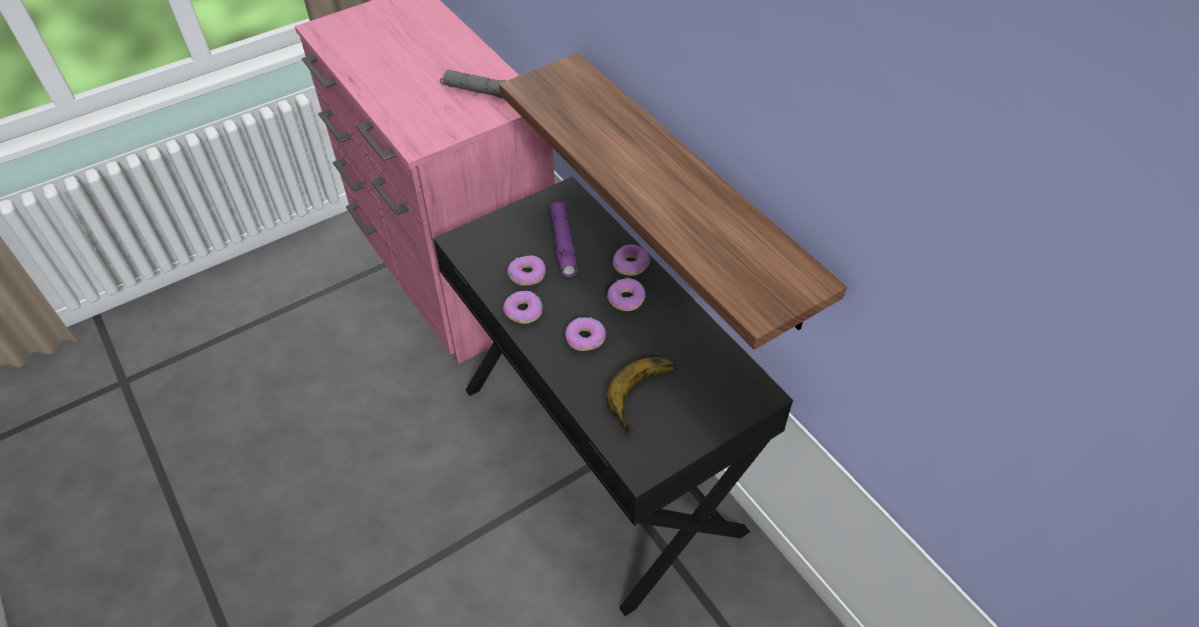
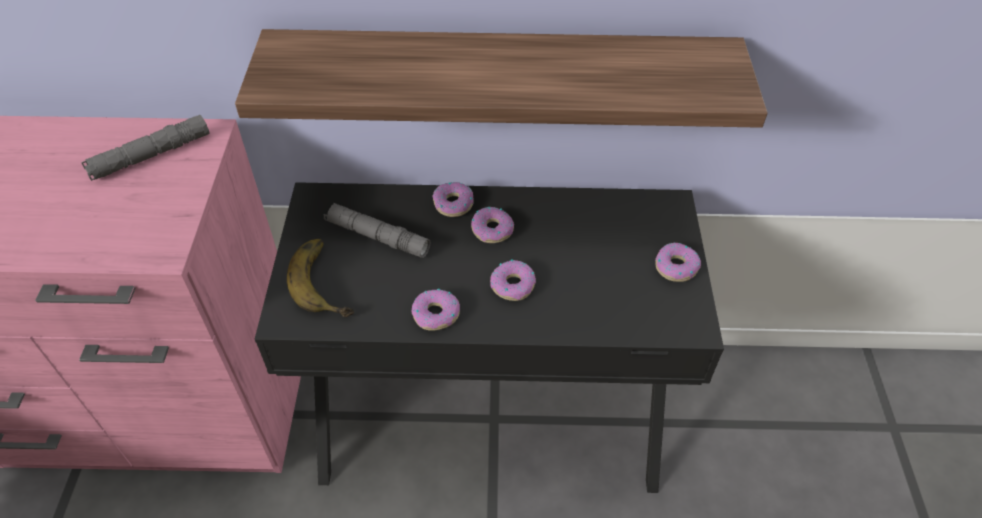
camera: 55 degrees left, 0 degrees up
donut [507,255,546,286] -> donut moved to [655,243,701,282]
purple flashlight [549,202,578,277] -> grey flashlight [324,203,431,258]
banana [606,357,675,434] -> banana moved to [287,239,354,317]

